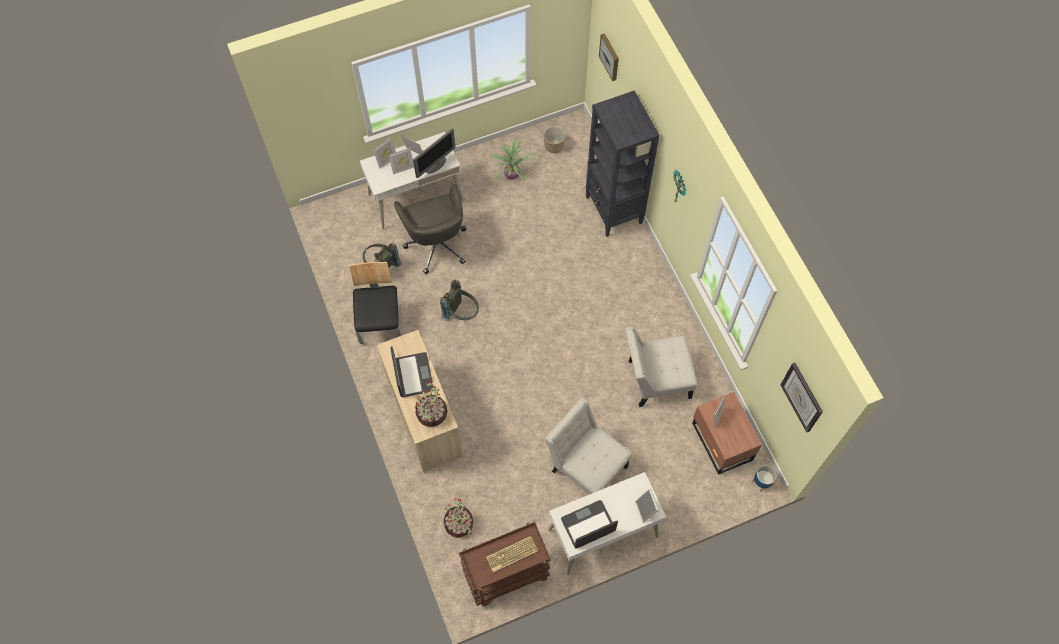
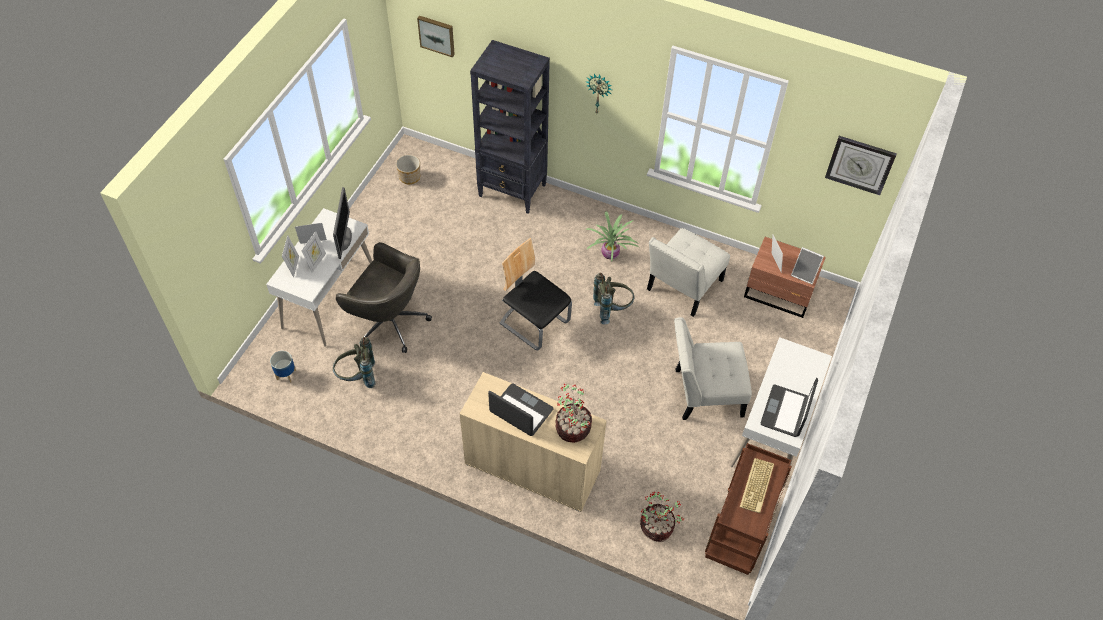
camera: 45 degrees left, 10 degrees down
chair [350,262,402,344] -> chair moved to [500,238,572,350]
grey backpack [440,280,479,321] -> grey backpack moved to [593,273,635,324]
potted plant [489,139,537,182] -> potted plant moved to [585,211,639,262]
picture frame [635,489,659,523] -> picture frame moved to [791,247,824,284]
planter [752,466,777,492] -> planter moved to [270,351,296,383]

